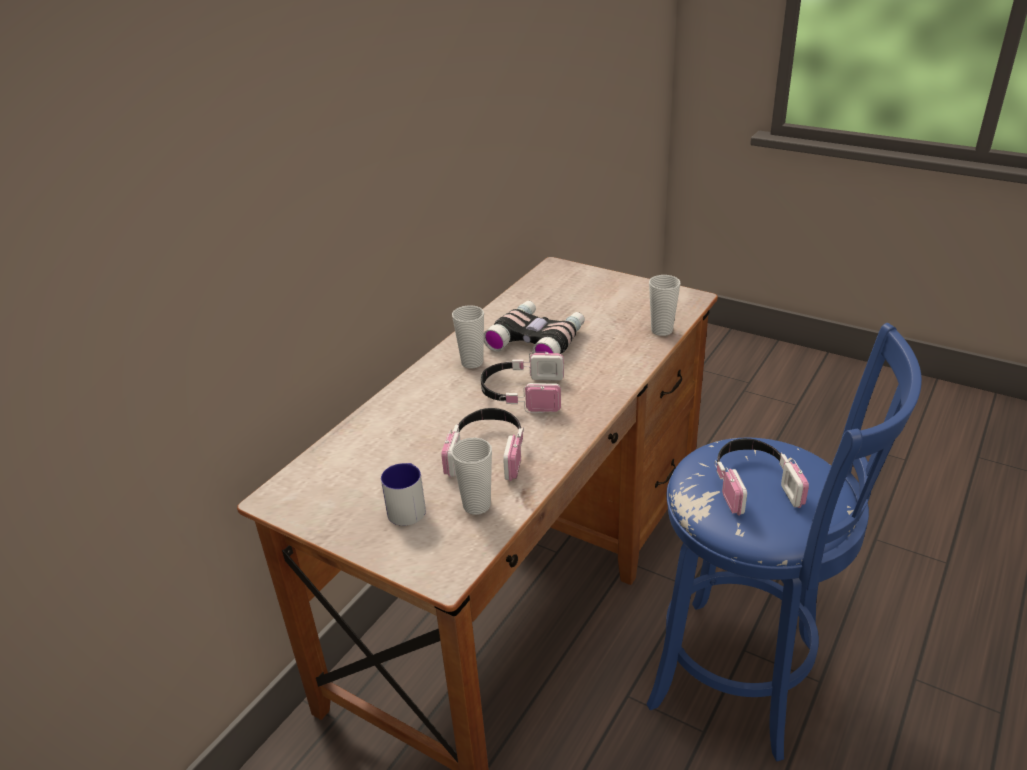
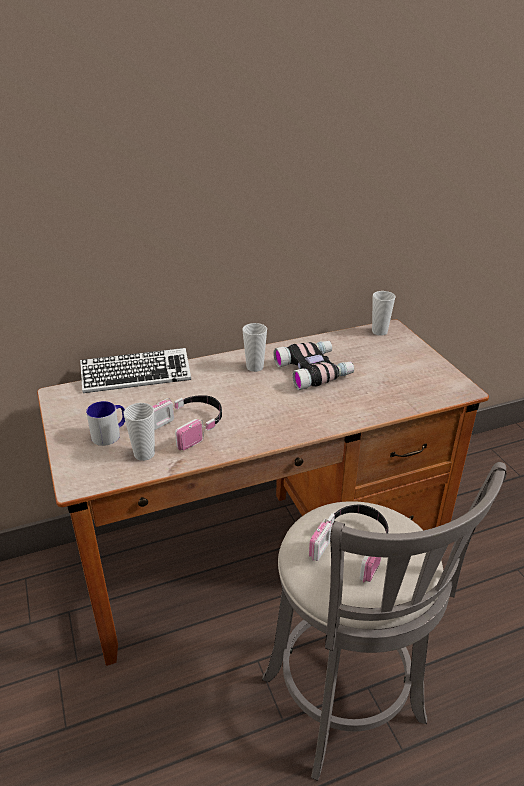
camera: 35 degrees right, 0 degrees up
headphones [481,352,564,413] -> none
blue stool [647,323,922,761] -> grey stool [262,462,506,781]
cup [649,275,680,336] -> cup moved to [372,291,396,336]
none -> keyboard [80,348,191,393]

